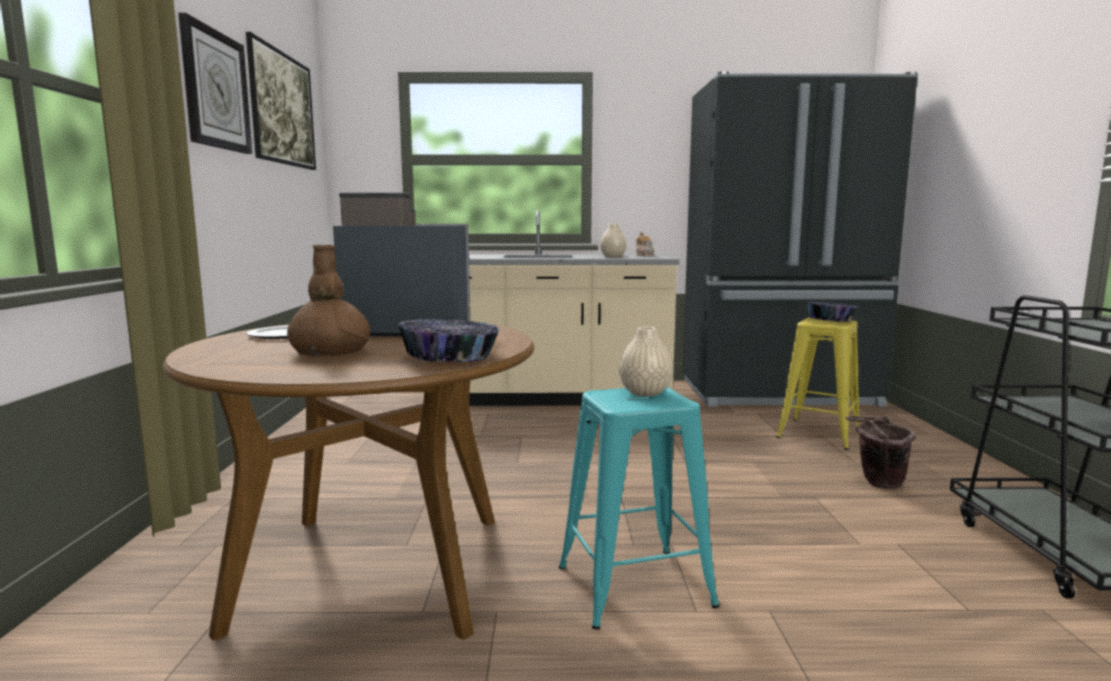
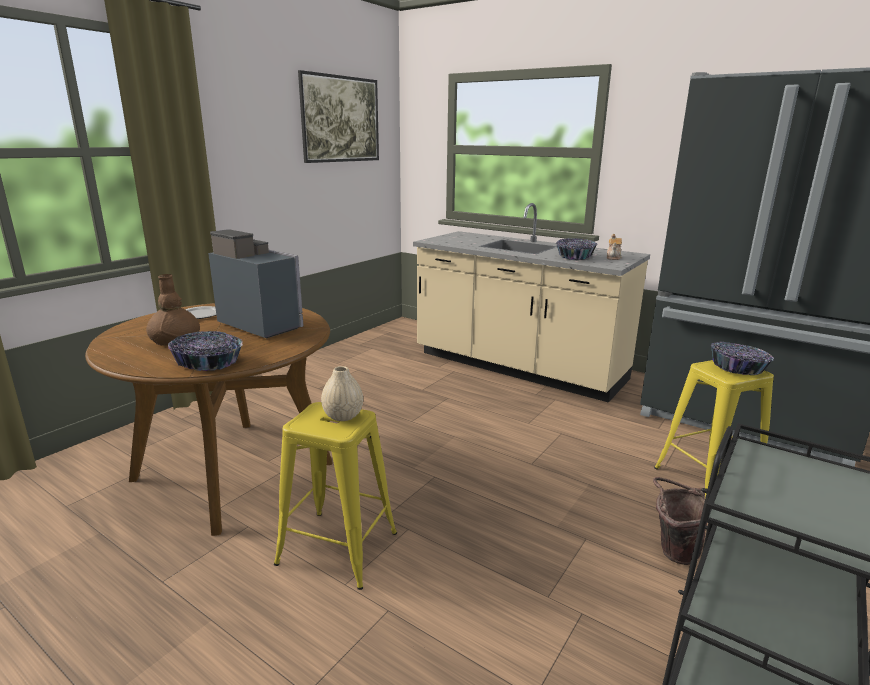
camera: 35 degrees right, 10 degrees up
wall clock [178,13,252,154] -> none
turquoise stool [559,387,720,629] -> yellow stool [274,402,397,590]
beige vase [600,224,627,257] -> bowl [556,238,598,260]

